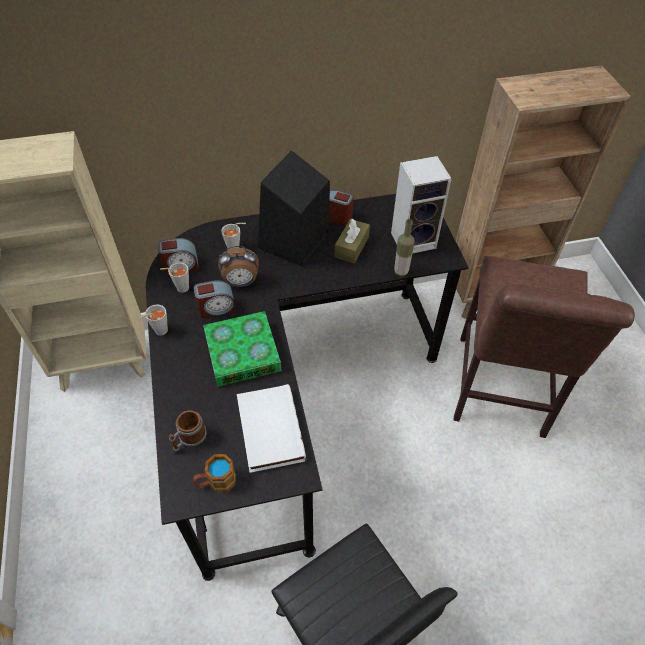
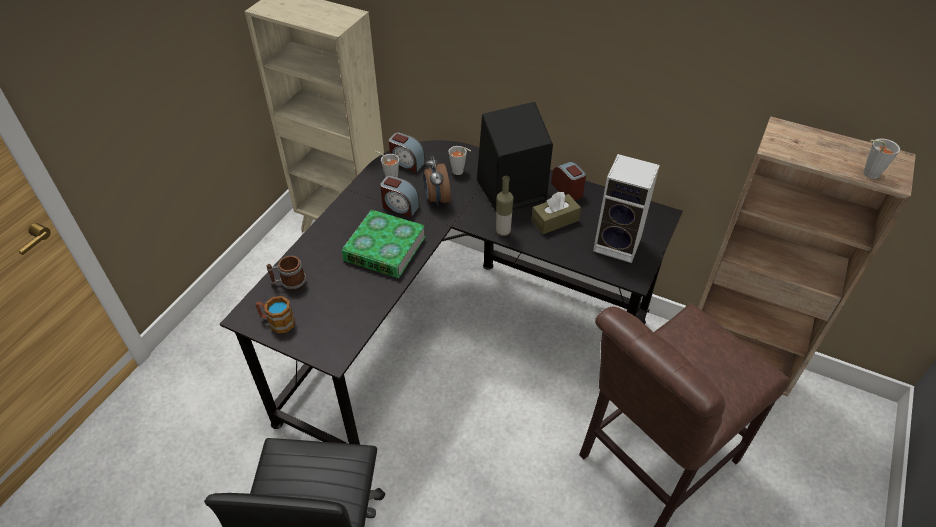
camera: 40 degrees right, 5 degrees down
grey cup [139,305,168,336] -> grey cup moved to [863,138,900,179]
alarm clock [218,246,259,287] -> alarm clock turned 45 degrees clockwise [423,155,451,206]
white book [237,384,306,473] -> none
bottle [394,219,415,276] -> bottle moved to [496,176,514,236]

